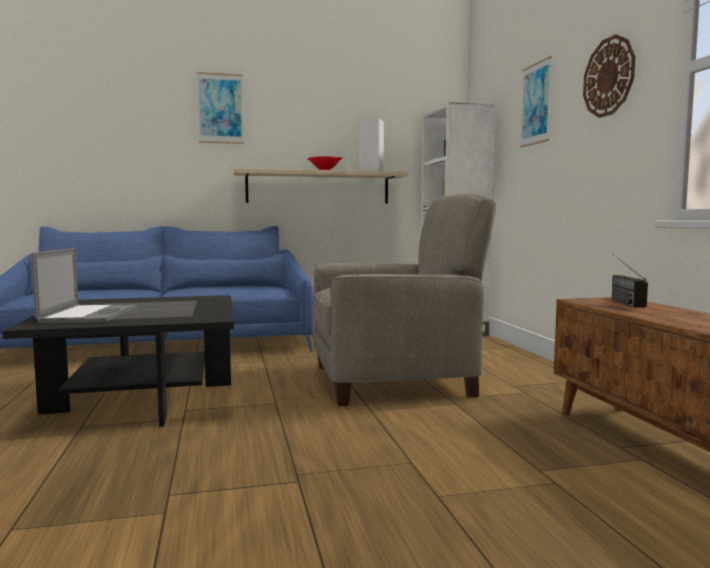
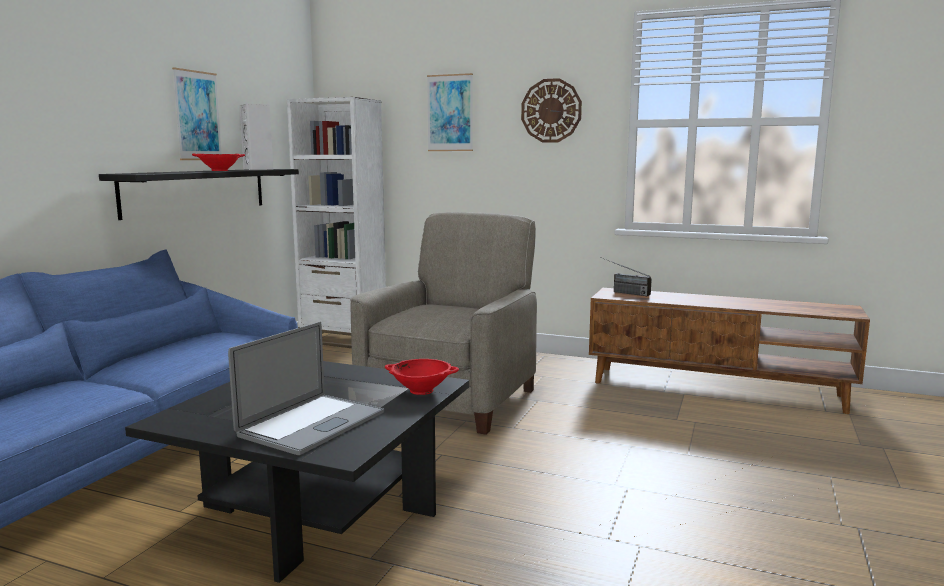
camera: 55 degrees left, 5 degrees up
laptop [31,248,137,323] -> laptop turned 90 degrees clockwise [228,322,384,455]
picture [197,72,244,144] -> picture moved to [172,67,221,160]
beige shelf [233,168,408,204] -> black shelf [99,169,299,220]
none -> red bowl [385,359,459,395]

